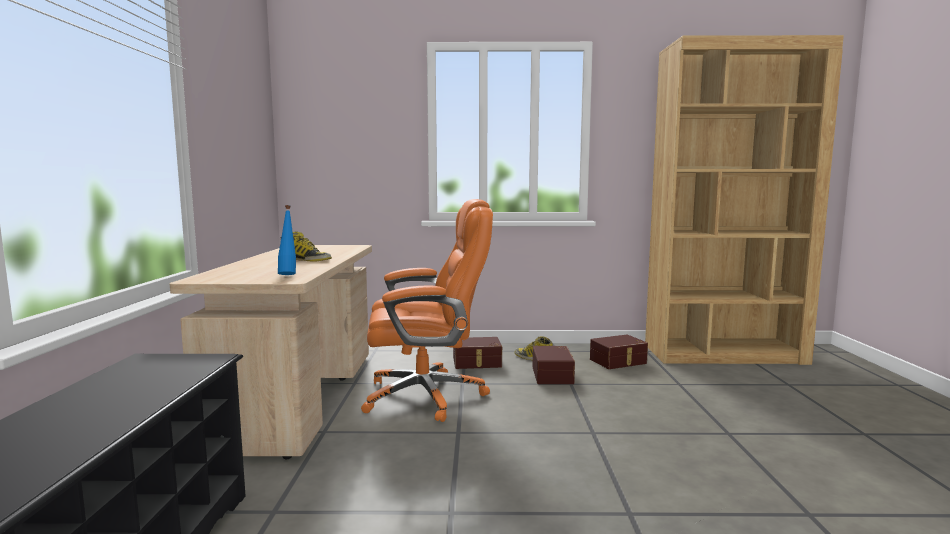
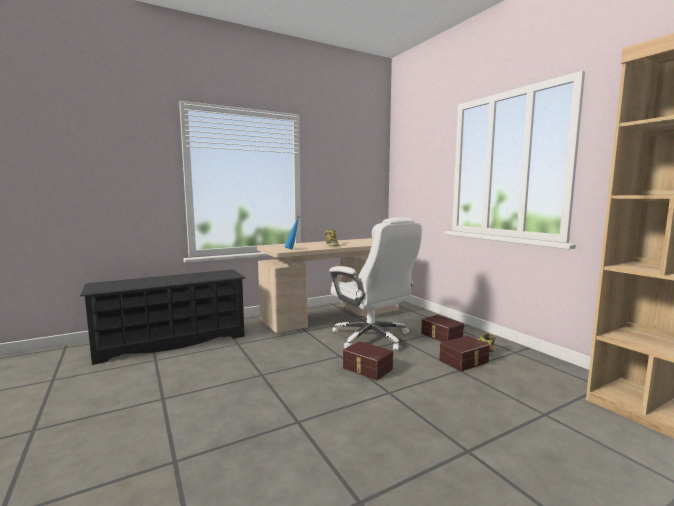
camera: 60 degrees right, 0 degrees up
orange office chair [361,199,493,422] -> white office chair [330,217,422,351]
brown storage box [590,334,648,369] -> brown storage box moved to [343,341,393,380]

